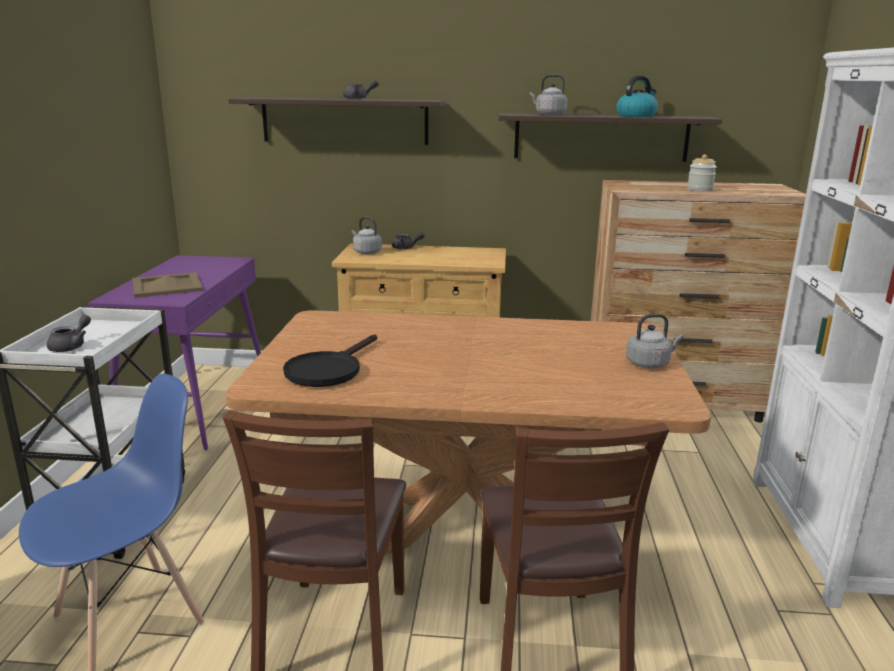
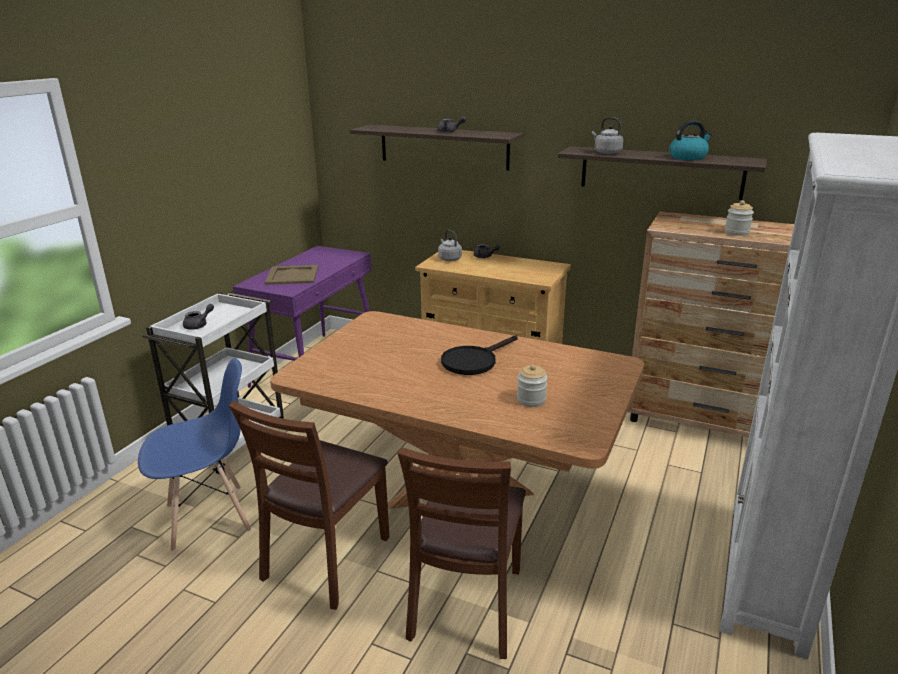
camera: 20 degrees right, 5 degrees up
black frying pan [283,334,377,387] -> black frying pan moved to [441,335,518,375]
grey kettle [626,314,683,368] -> none
none -> jar [517,364,548,407]

